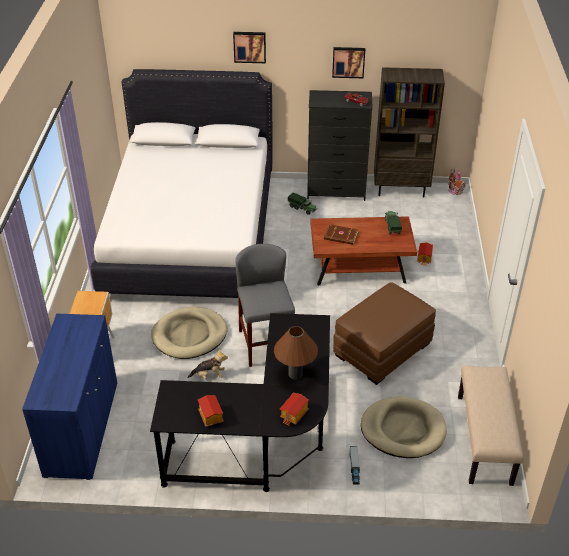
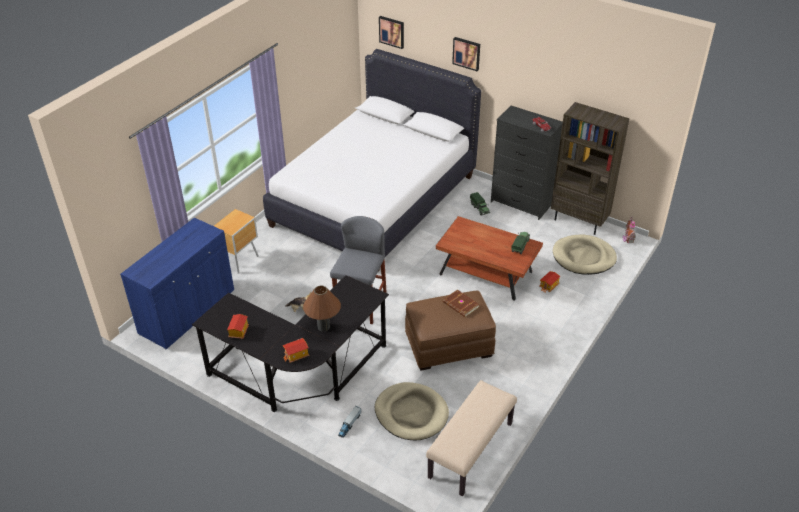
camera: 30 degrees right, 0 degrees up
beige dog bed [151,307,227,359] -> beige dog bed moved to [553,235,617,275]
brown book [324,224,358,245] -> brown book moved to [443,289,479,317]
picture [332,47,365,78] -> picture moved to [379,16,404,49]

